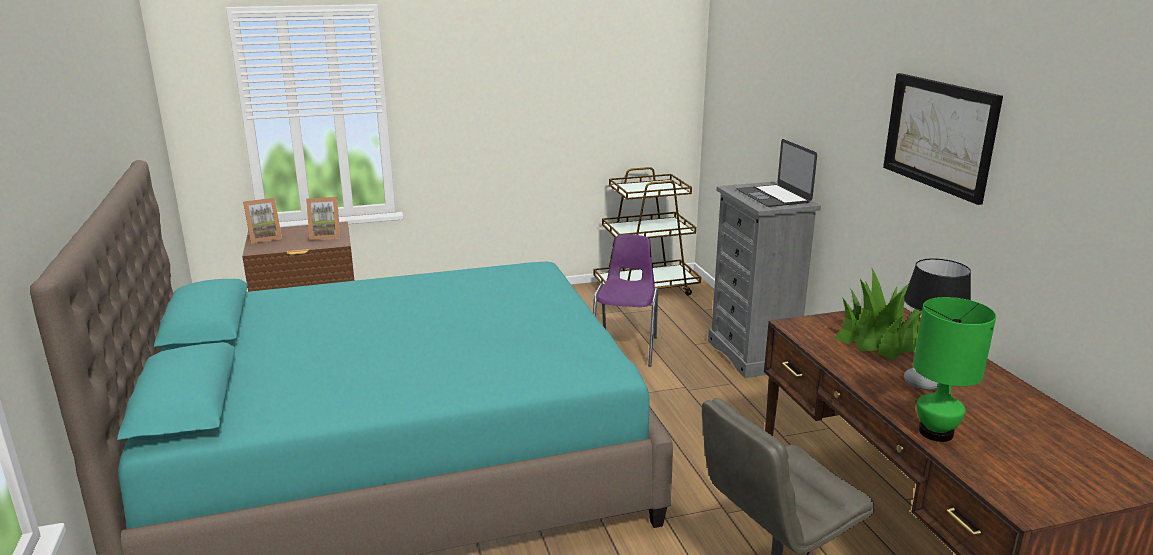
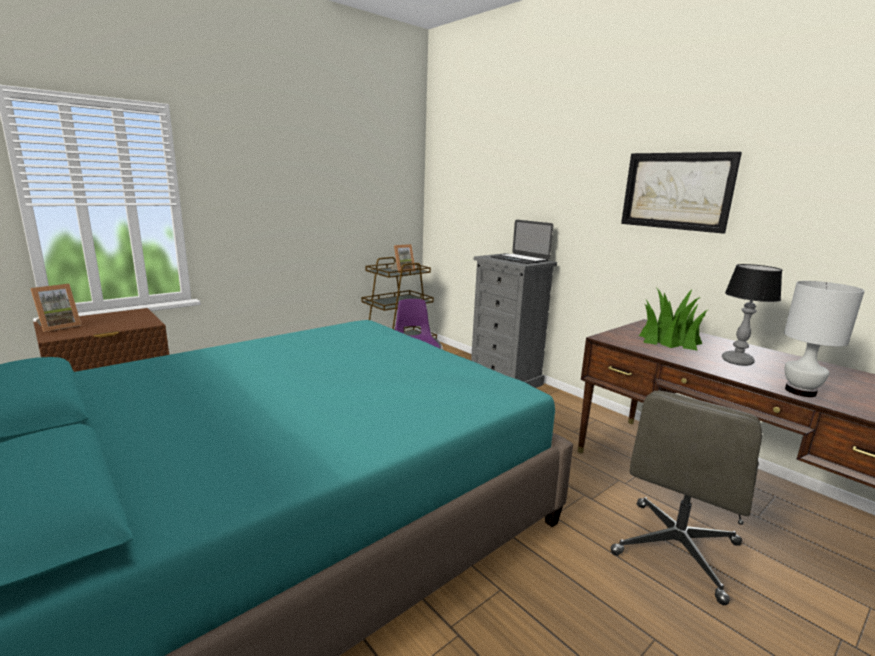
camera: 25 degrees left, 5 degrees down
picture frame [306,197,340,240] -> picture frame moved to [391,244,416,273]
green table lamp [913,297,996,442] -> white table lamp [784,281,864,397]

